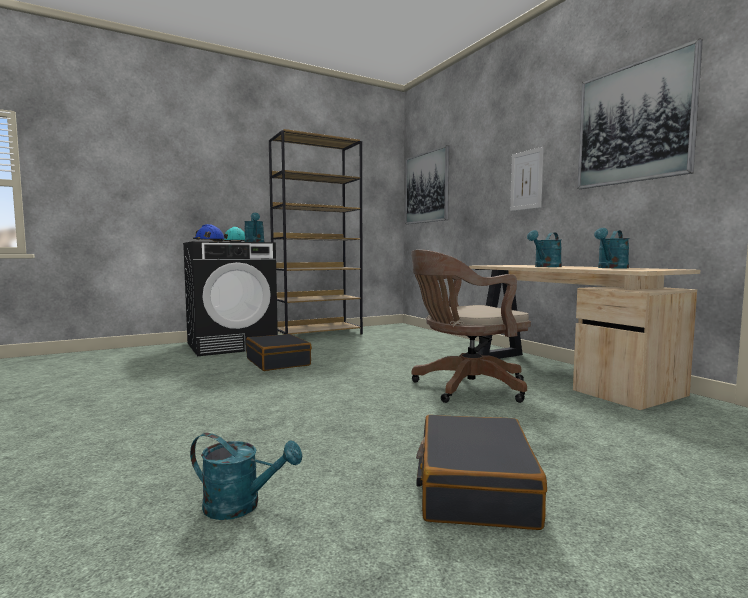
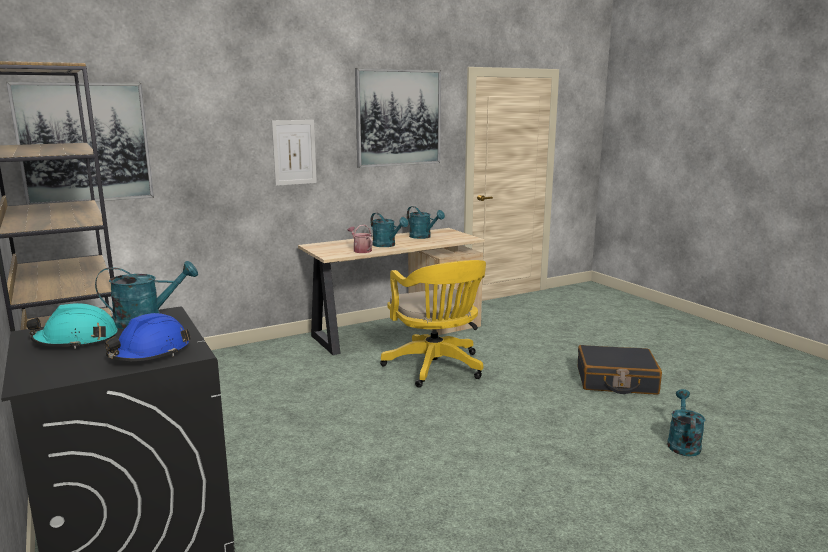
camera: 90 degrees left, 10 degrees up
black suitcase [246,334,312,371] -> none
brown office chair [411,250,531,403] -> yellow office chair [380,260,486,387]
none -> watering can [348,225,373,253]

